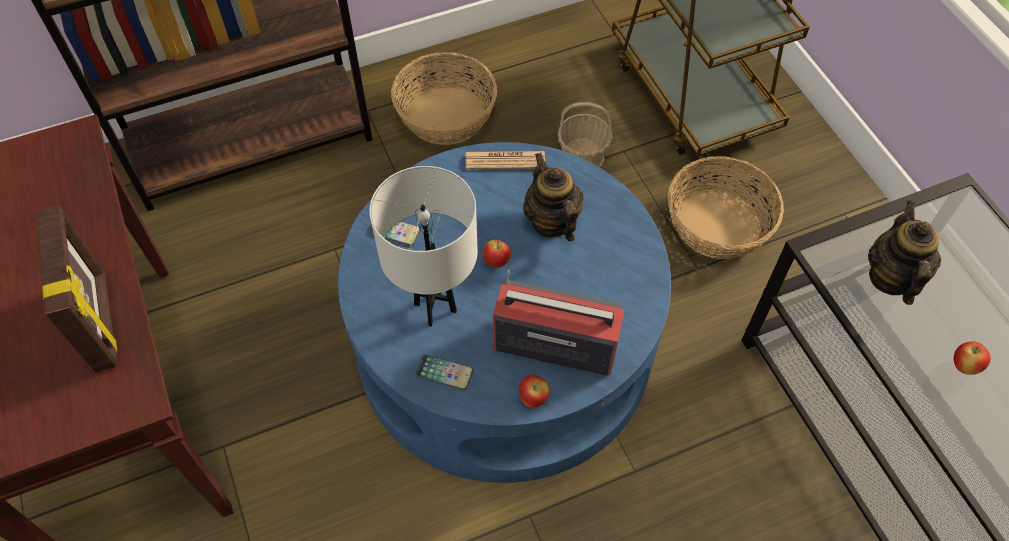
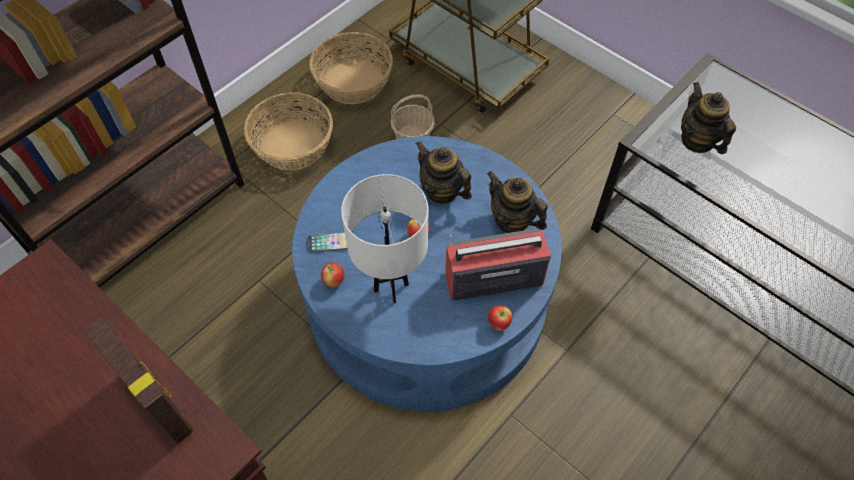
camera: 25 degrees left, 0 degrees up
phone [415,354,473,390] -> none
newspaper [466,151,545,169] -> none
basket [668,156,784,259] -> basket moved to [309,32,393,104]
apple [954,342,990,375] -> apple moved to [321,262,344,287]
none -> teapot [487,171,548,233]

